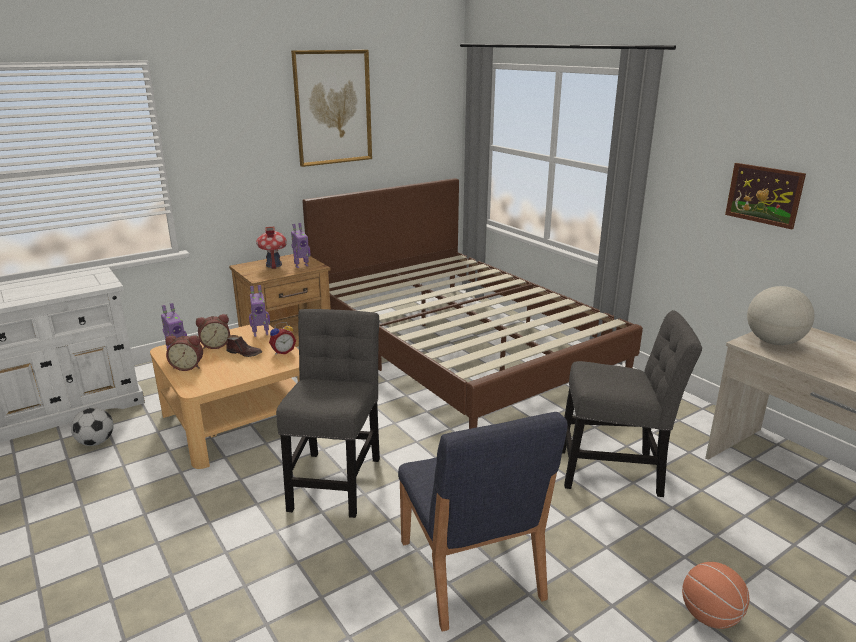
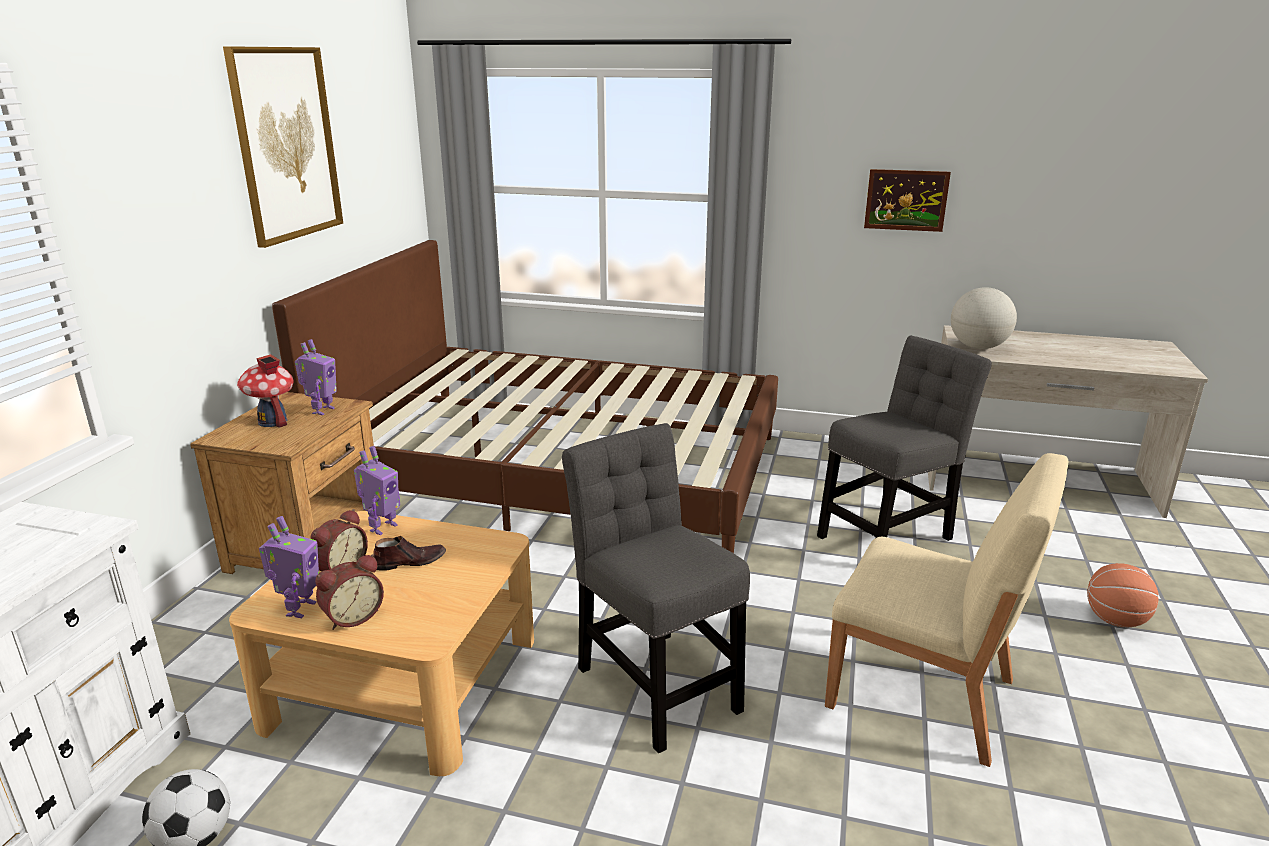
camera: 40 degrees left, 0 degrees up
alarm clock [269,322,296,355] -> none
blue chair [398,412,568,632] -> beige chair [825,453,1068,767]

